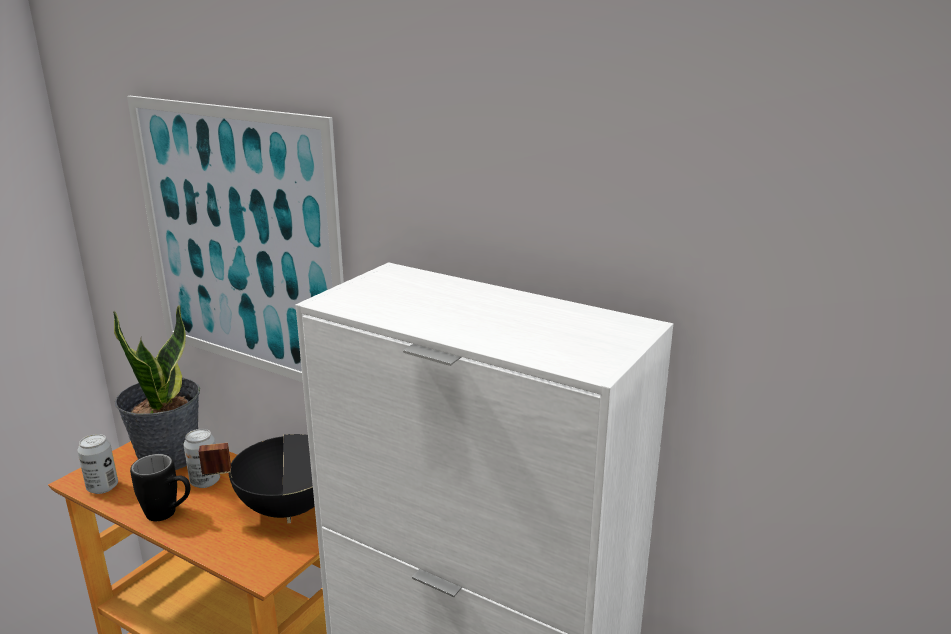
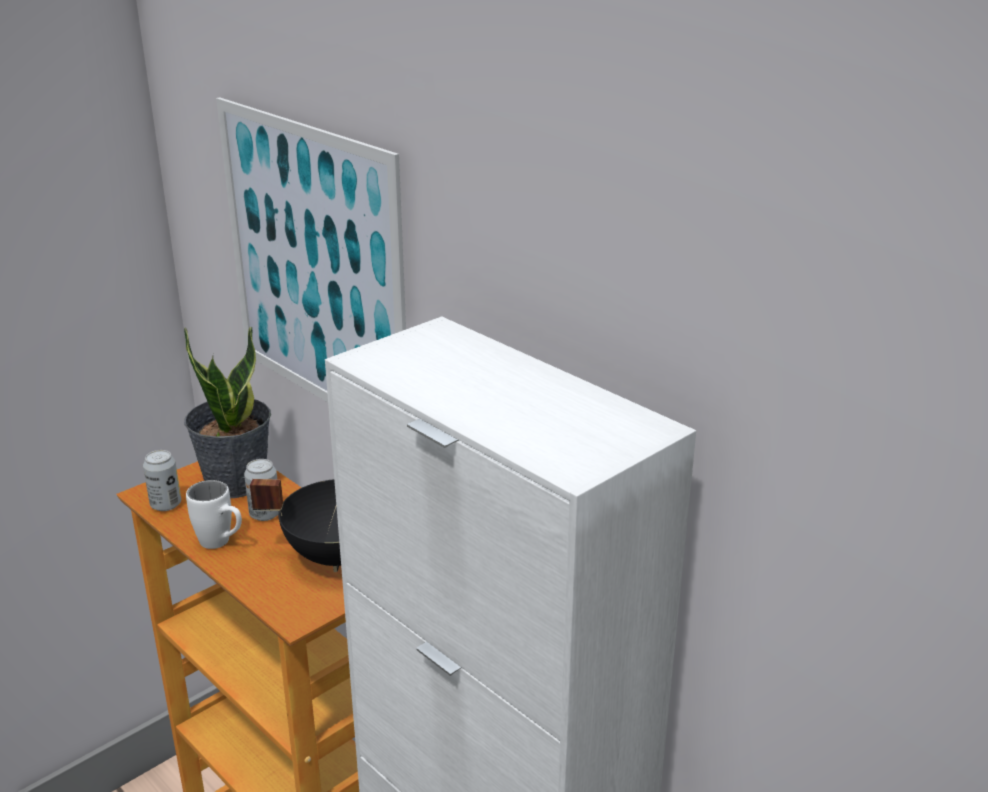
camera: 15 degrees right, 5 degrees up
black mug [130,454,190,521] -> white mug [186,480,242,549]

